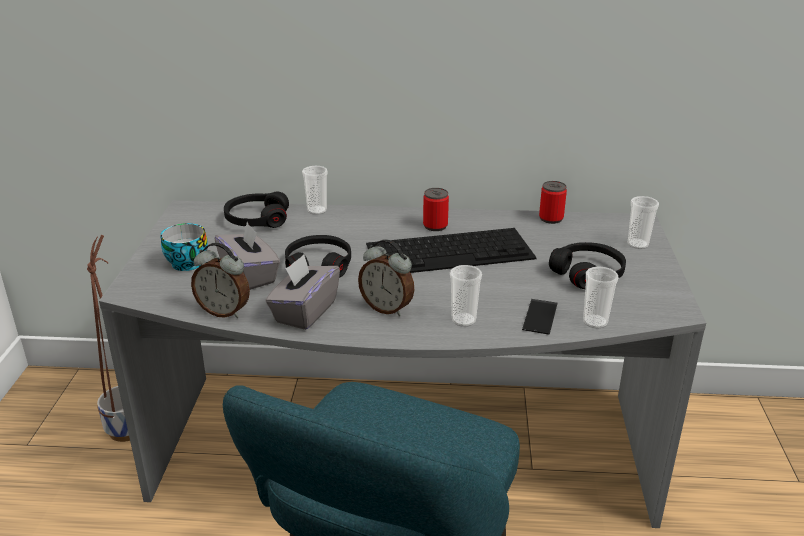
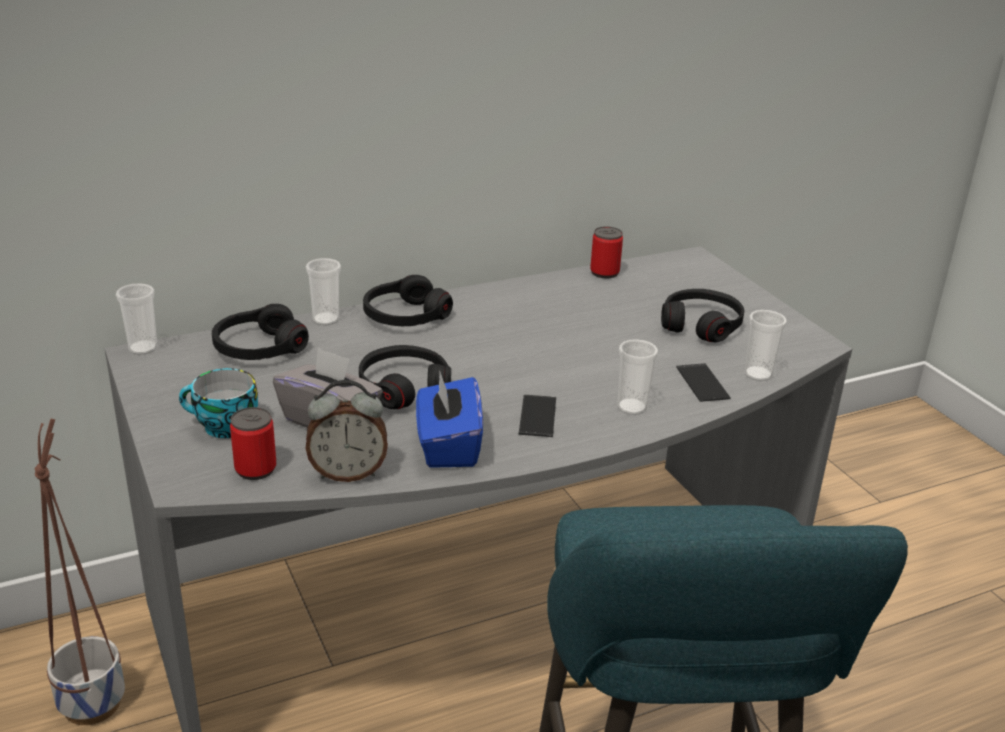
camera: 30 degrees left, 0 degrees up
grey tissue box [265,254,340,330] -> blue tissue box [416,372,483,468]
alarm clock [358,239,414,316] -> phone [519,395,556,437]
keyboard [366,228,537,273] -> none
can [423,188,449,231] -> can moved to [230,407,276,480]
cup [628,196,659,249] -> cup moved to [116,283,158,355]
none -> black headphones [363,275,453,326]

